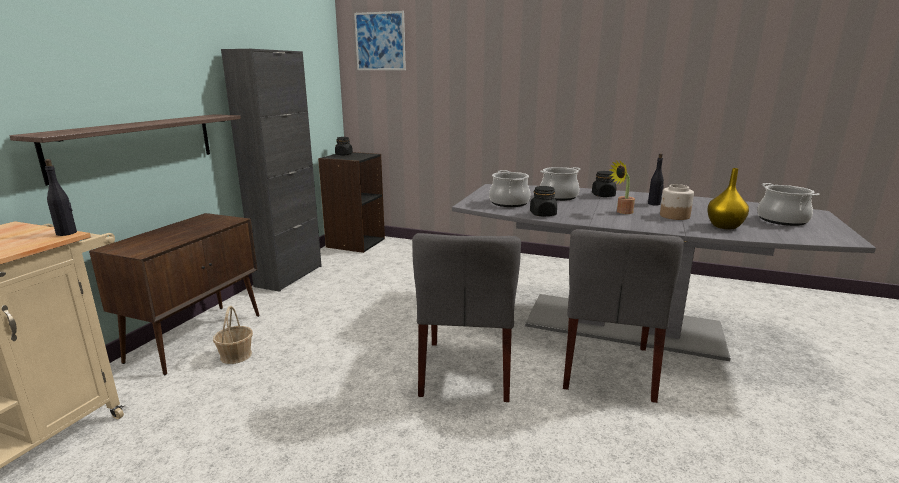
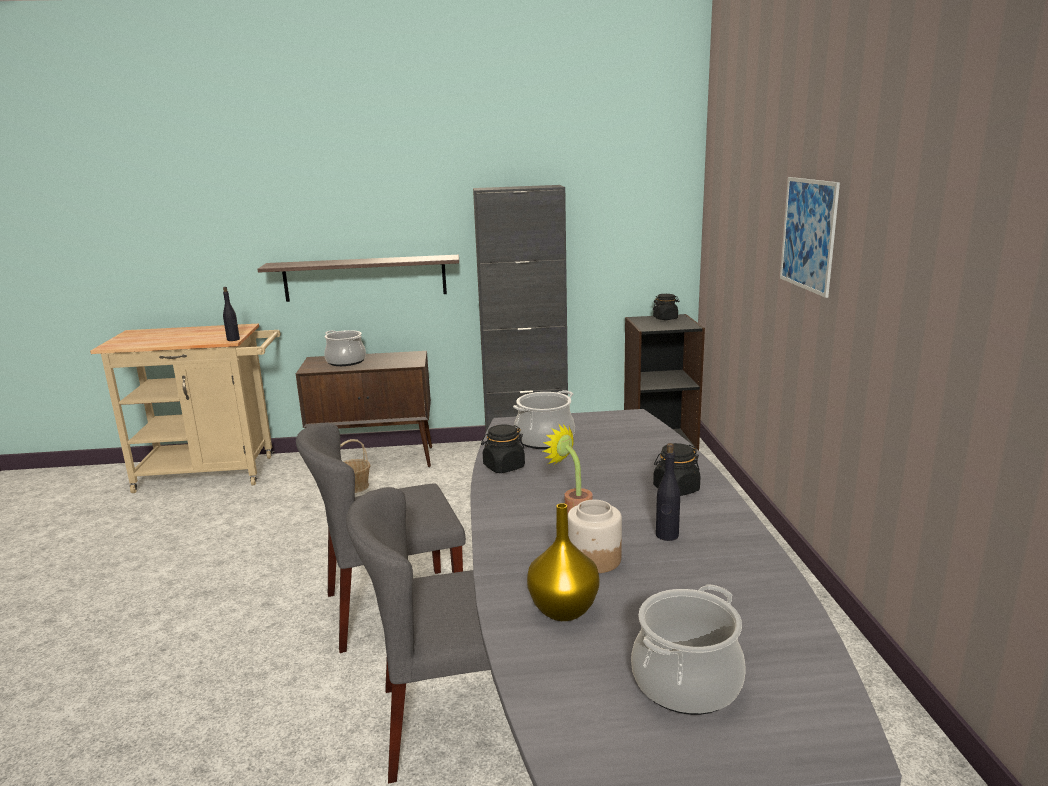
camera: 65 degrees right, 0 degrees up
picture [354,11,406,70] -> picture moved to [780,177,840,298]
cooking pot [540,167,581,201] -> cooking pot moved to [324,330,366,366]

